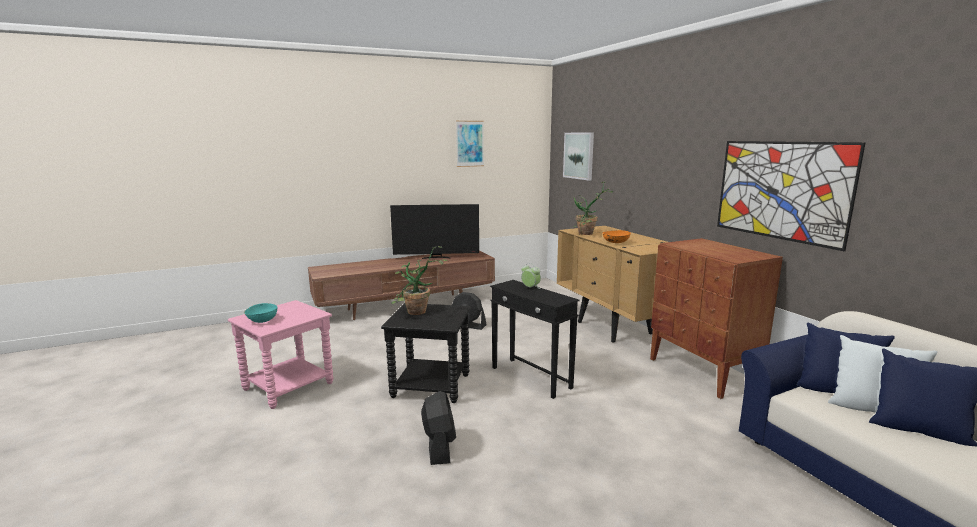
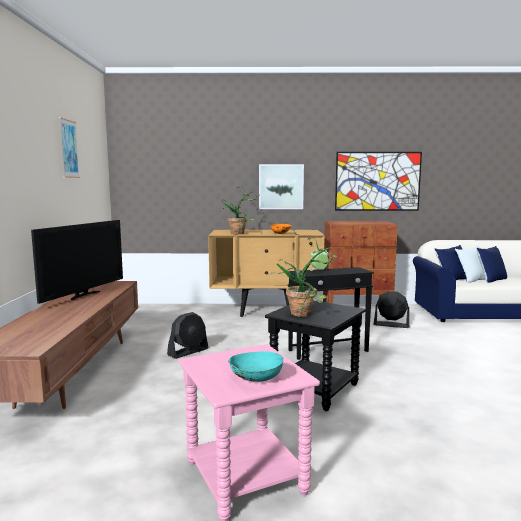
camera: 65 degrees left, 5 degrees down
black fan [421,391,456,465] -> black fan moved to [374,291,409,328]
picture [563,132,594,181] -> picture moved to [259,164,304,209]

